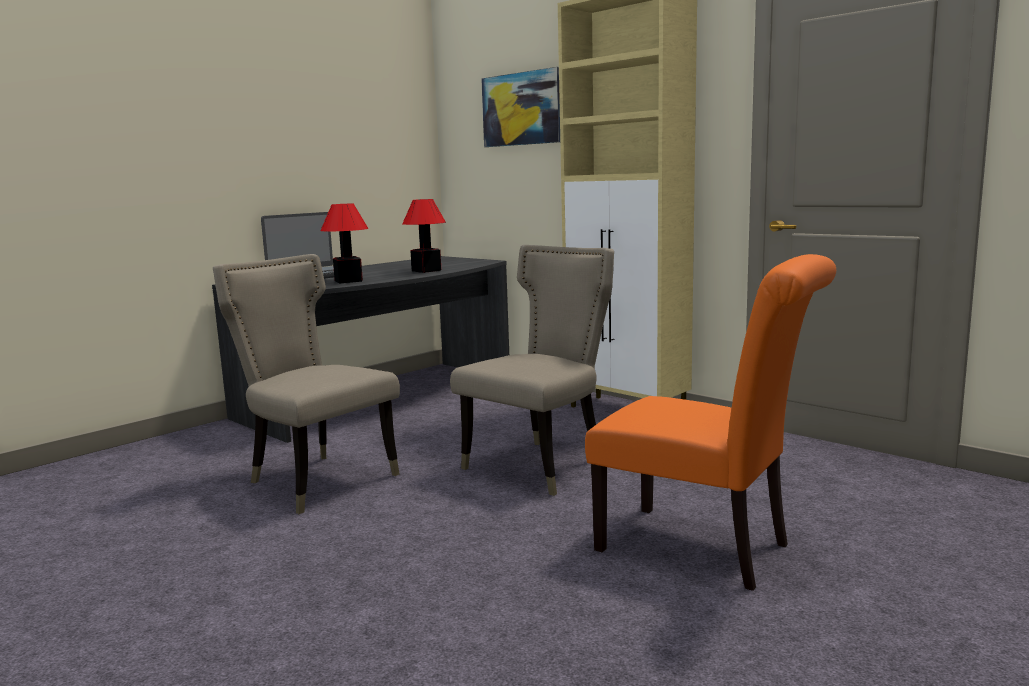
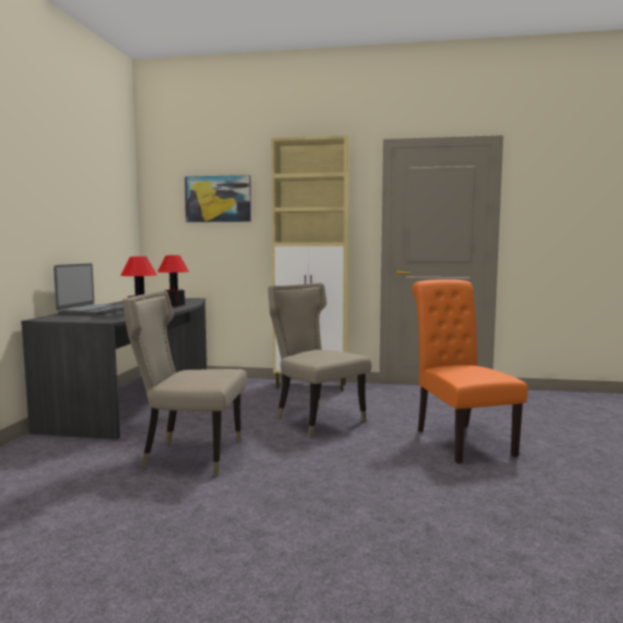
camera: 35 degrees left, 5 degrees down
beige chair [450,245,614,496] -> beige chair turned 45 degrees counterclockwise [268,283,372,438]
orange chair [585,254,836,591] -> orange chair turned 105 degrees counterclockwise [412,279,528,464]

